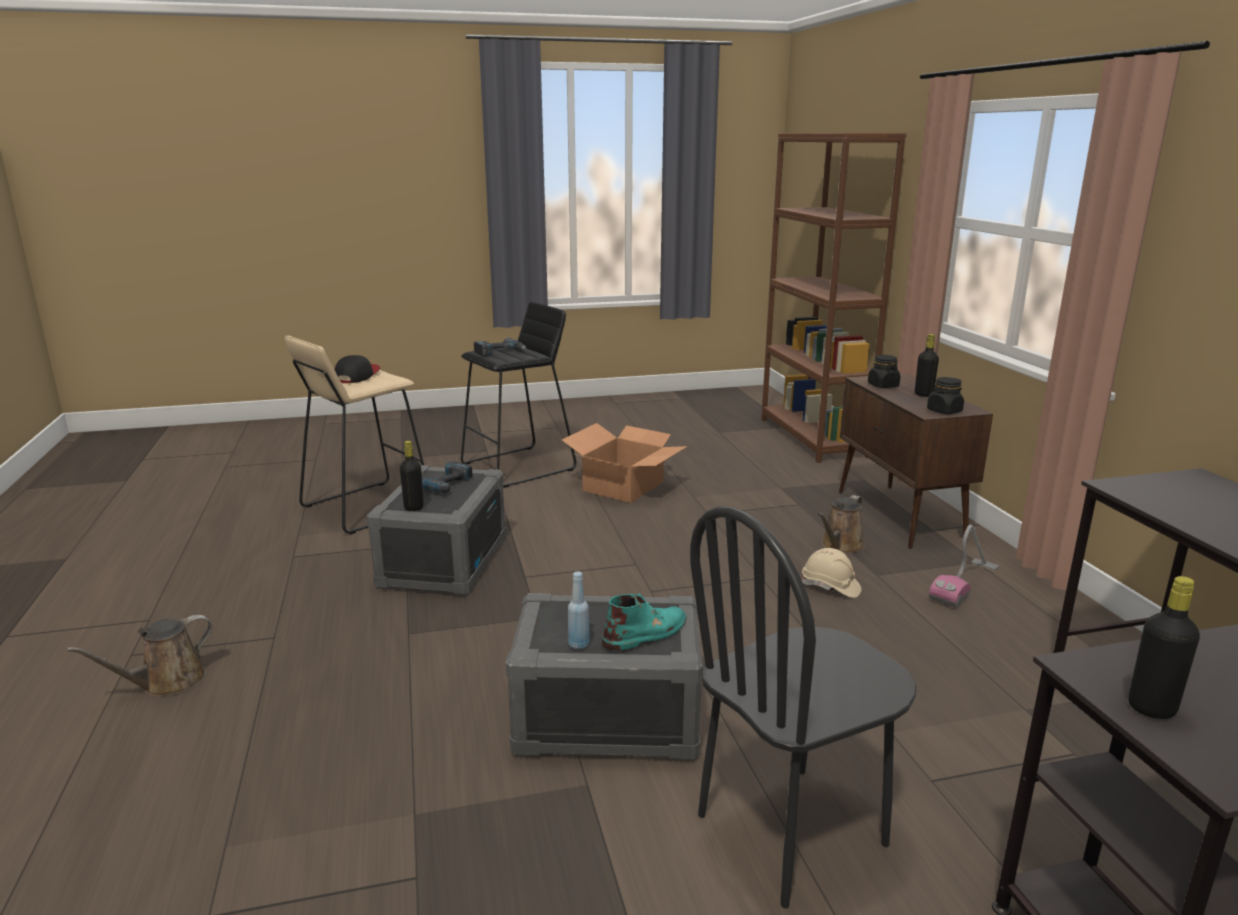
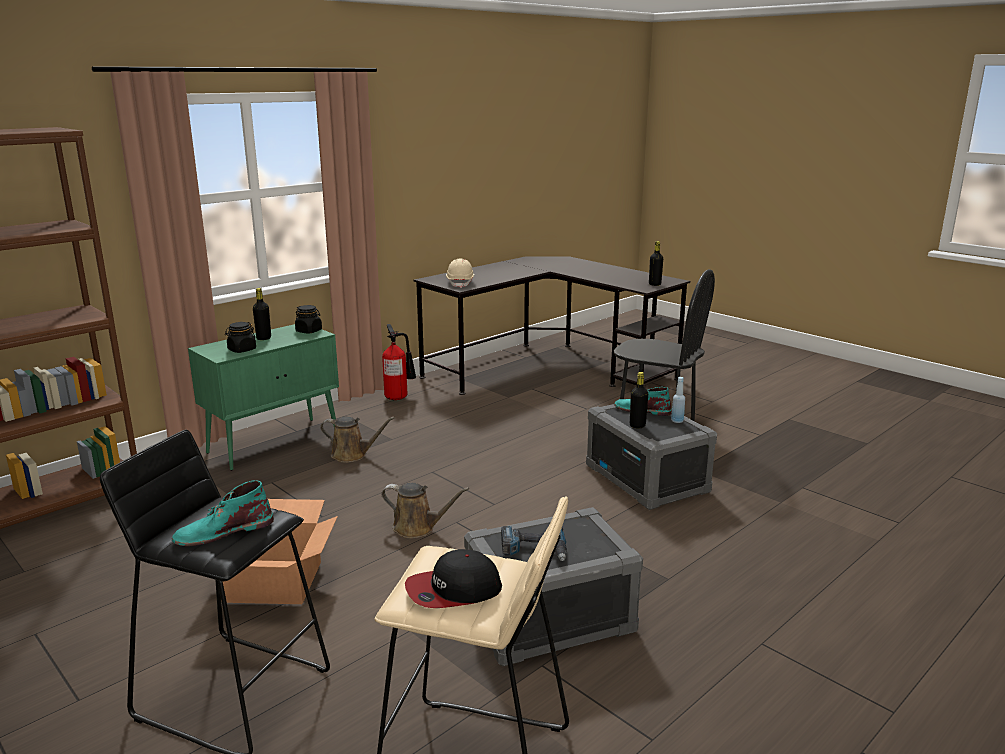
camera: 120 degrees left, 0 degrees up
brown watering can [66,615,213,697] -> brown watering can moved to [381,483,469,538]
black bottle [400,441,424,511] -> black bottle moved to [630,372,648,428]
power drill [474,338,527,356] -> turquoise boot [172,480,274,547]
beige hard hat [802,548,861,598] -> beige hard hat moved to [446,259,475,288]
brown cabinet [839,373,993,549] -> green cabinet [188,324,339,471]
vacuum cleaner [929,525,999,607] -> none
none -> fire extinguisher [382,324,416,400]

